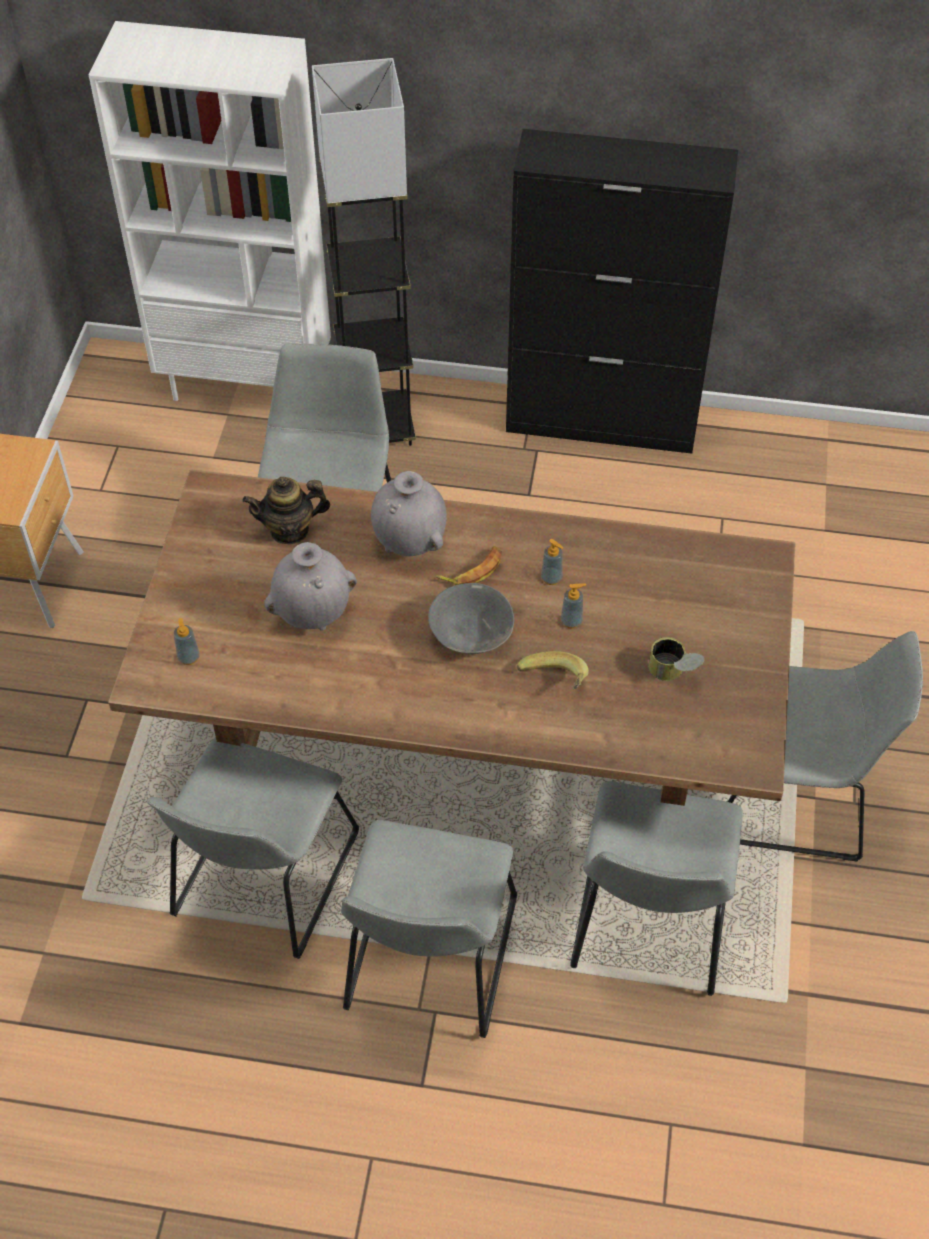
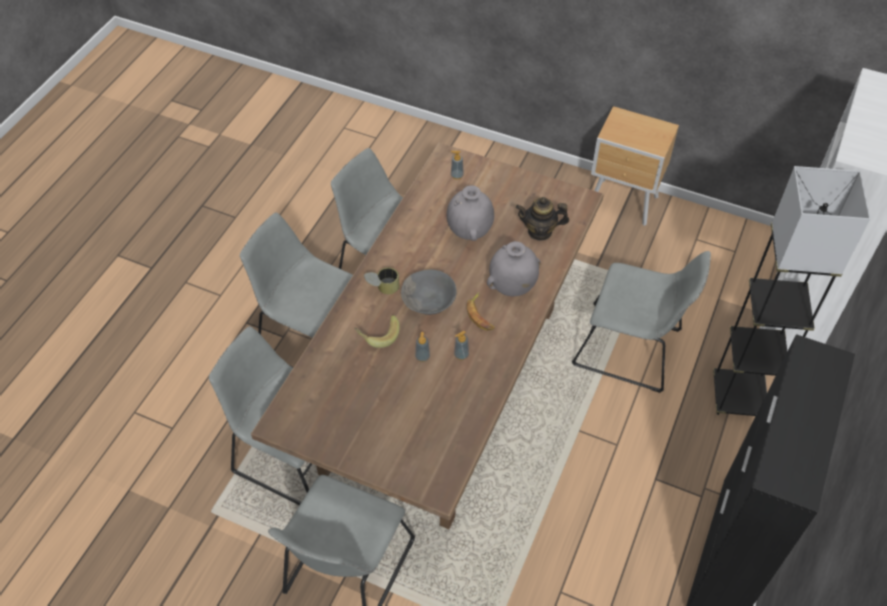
camera: 105 degrees right, 0 degrees up
teapot [243,477,330,545] -> teapot turned 90 degrees counterclockwise [516,197,569,241]
can [648,637,705,681] -> can moved to [364,267,399,294]

